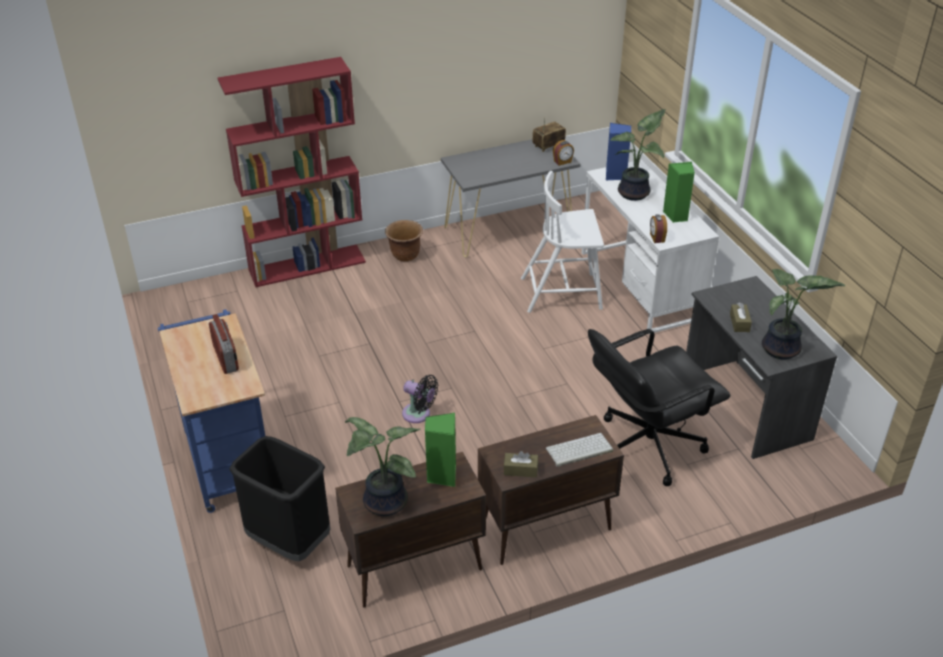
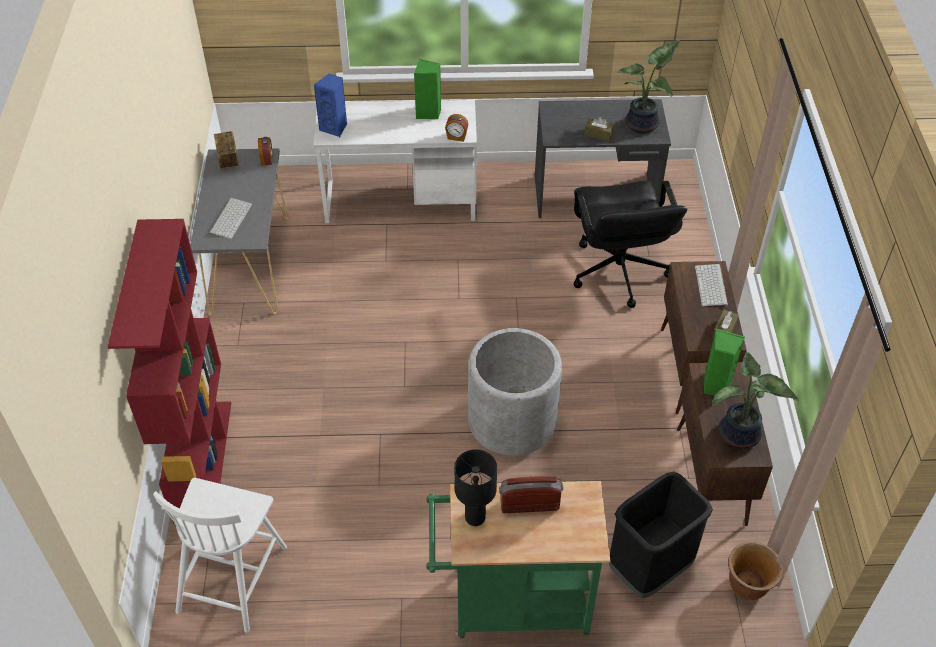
camera: 70 degrees left, 10 degrees up
blue cart [158,309,265,513] -> green cart [427,481,610,639]
brown planter [385,220,423,262] -> brown planter moved to [728,542,784,600]
black fan [402,375,438,423] -> grey planter [468,328,562,456]
white chair [521,171,604,313] -> white chair moved to [153,478,287,633]
potted plant [610,109,666,201] -> none
none -> keyboard [209,198,252,239]
none -> black table lamp [454,449,497,526]

